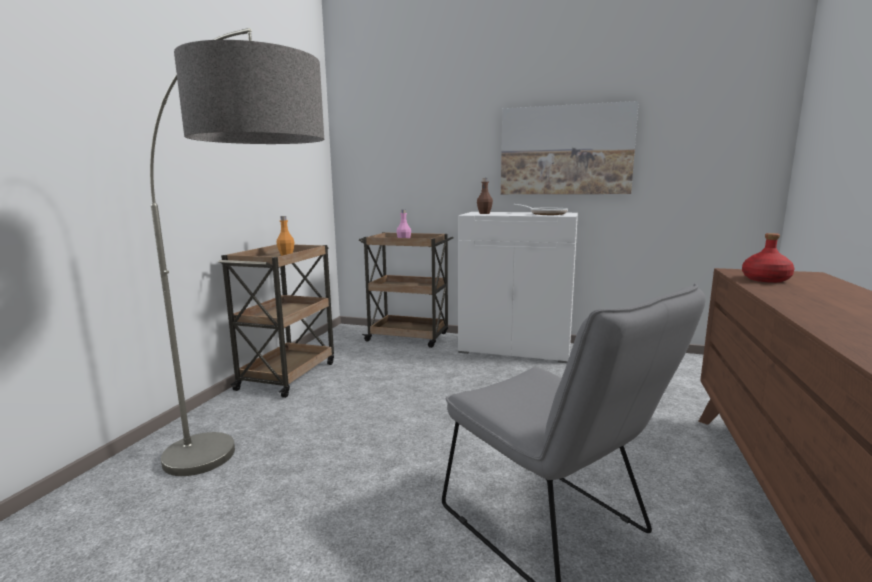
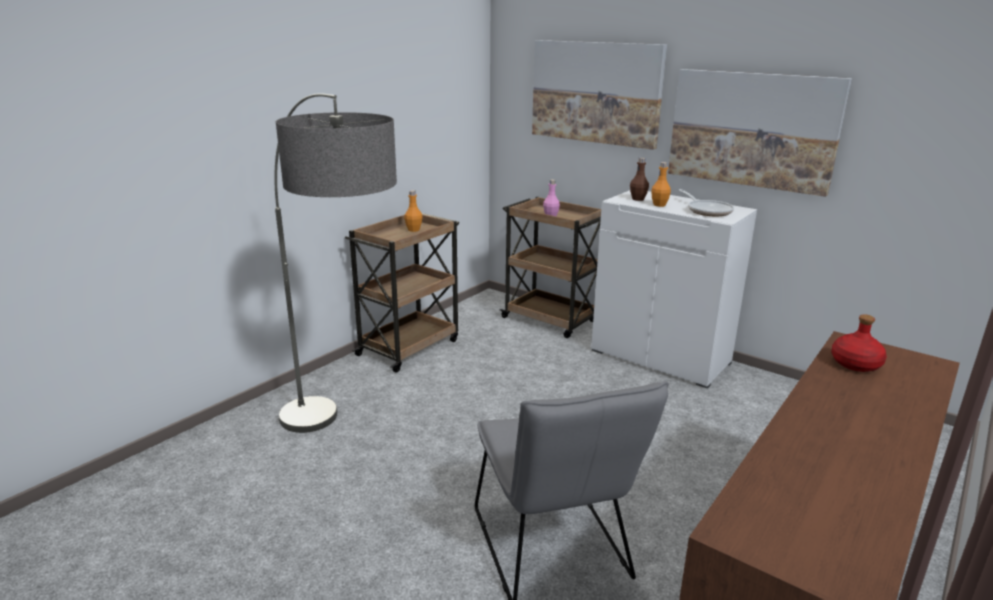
camera: 20 degrees right, 10 degrees up
none -> picture [532,40,667,150]
none -> orange bottle [651,162,671,207]

